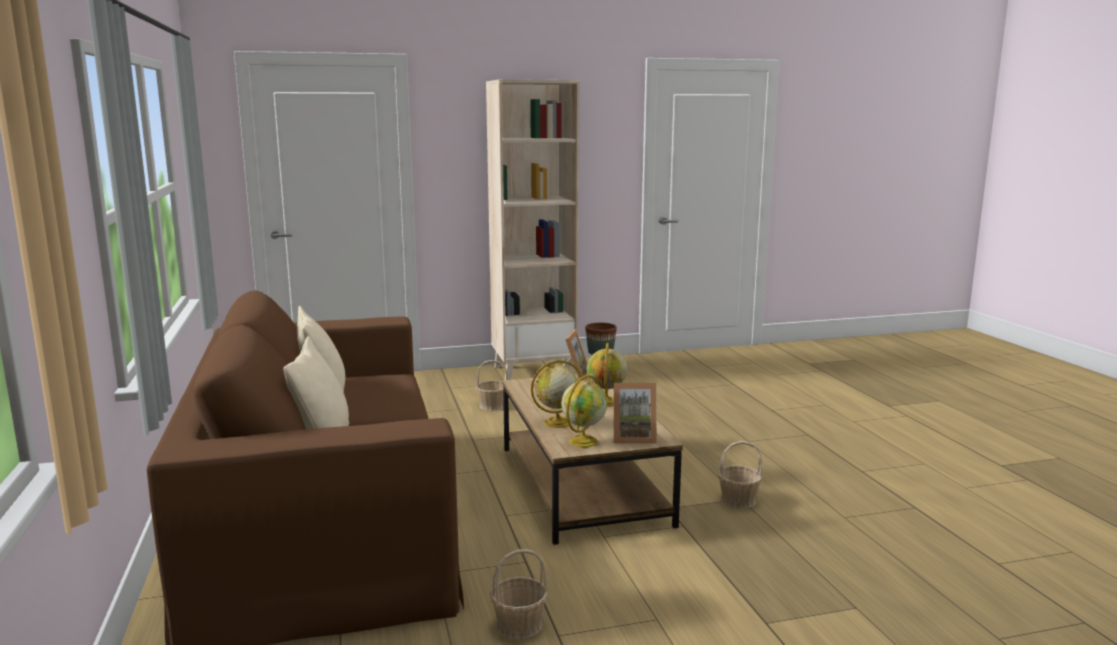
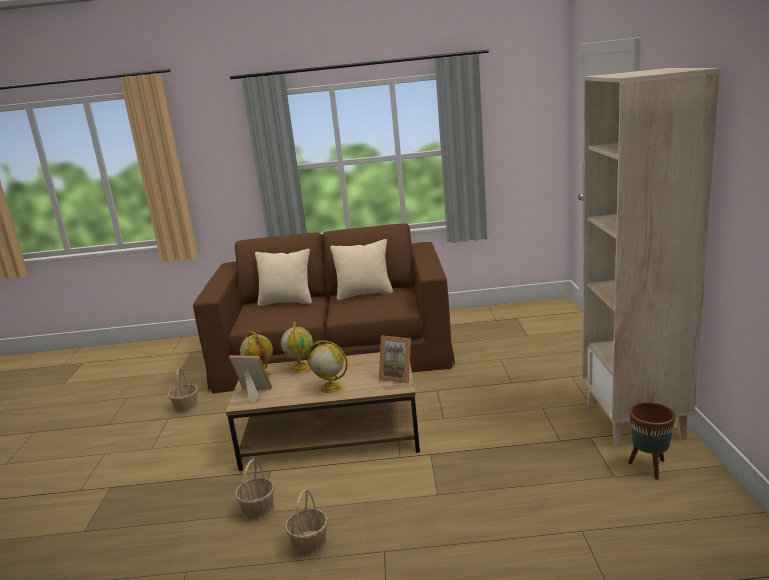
camera: 105 degrees right, 5 degrees up
basket [476,360,508,411] -> basket moved to [285,489,328,558]
picture frame [614,383,657,444] -> picture frame turned 90 degrees clockwise [229,355,272,403]

